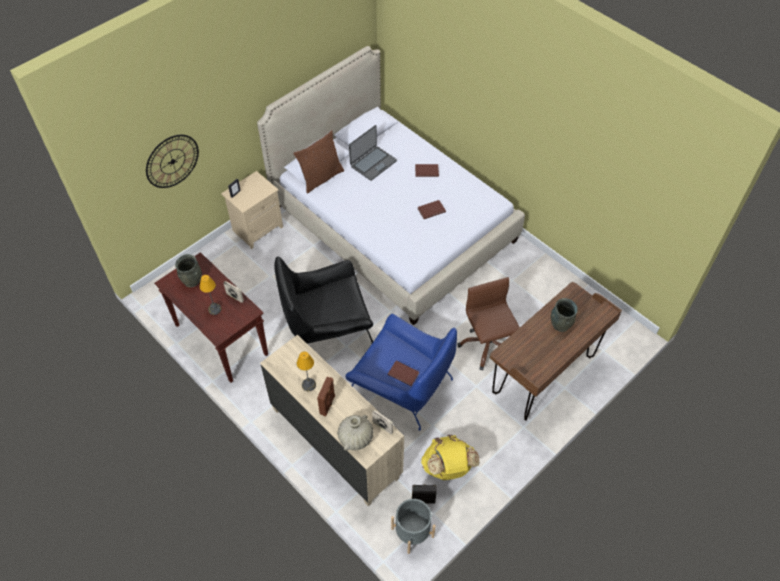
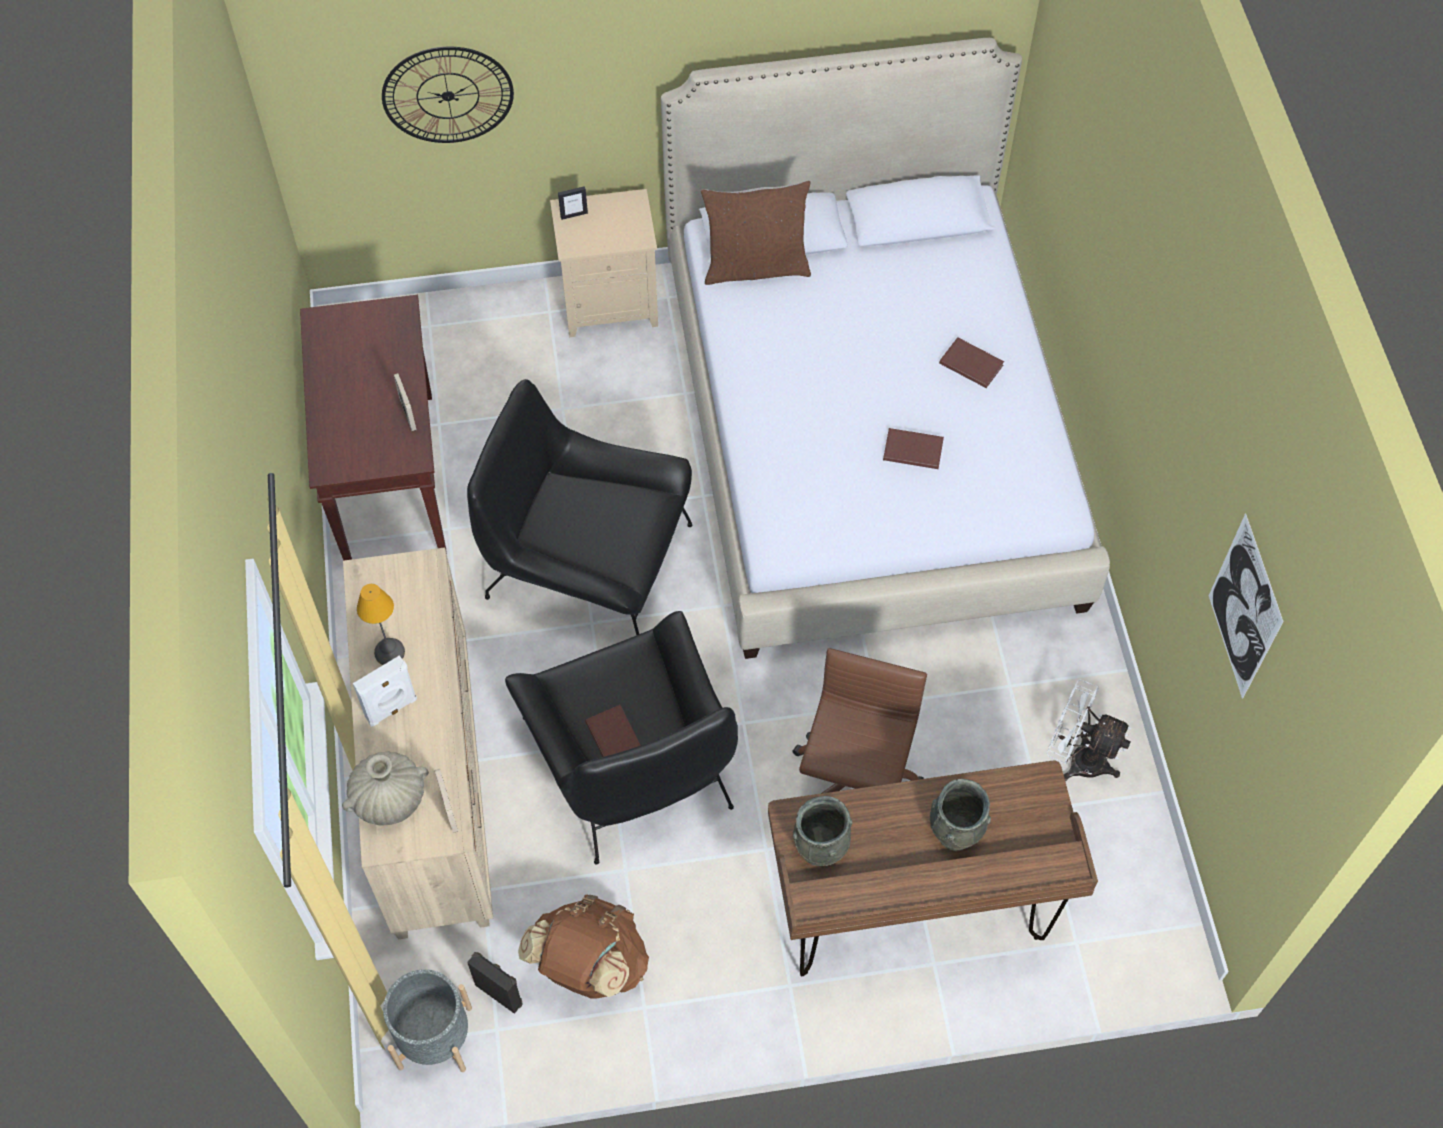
camera: 35 degrees right, 5 degrees up
grey vase [175,254,202,288] -> grey vase moved to [793,796,852,866]
table lamp [200,275,221,315] -> none
brown speaker [317,377,335,416] -> white speaker [353,655,417,727]
blue armchair [345,314,457,431] -> black armchair [505,611,738,865]
laptop [349,125,397,181] -> none
yellow backpack [421,435,480,480] -> brown backpack [518,895,649,999]
none -> white fan [1047,679,1132,781]
none -> picture [1209,513,1284,699]

